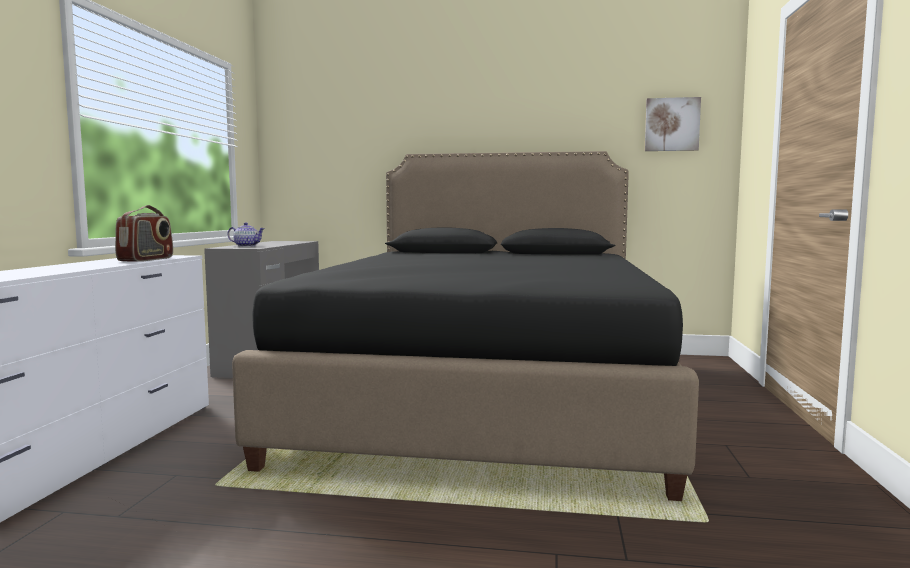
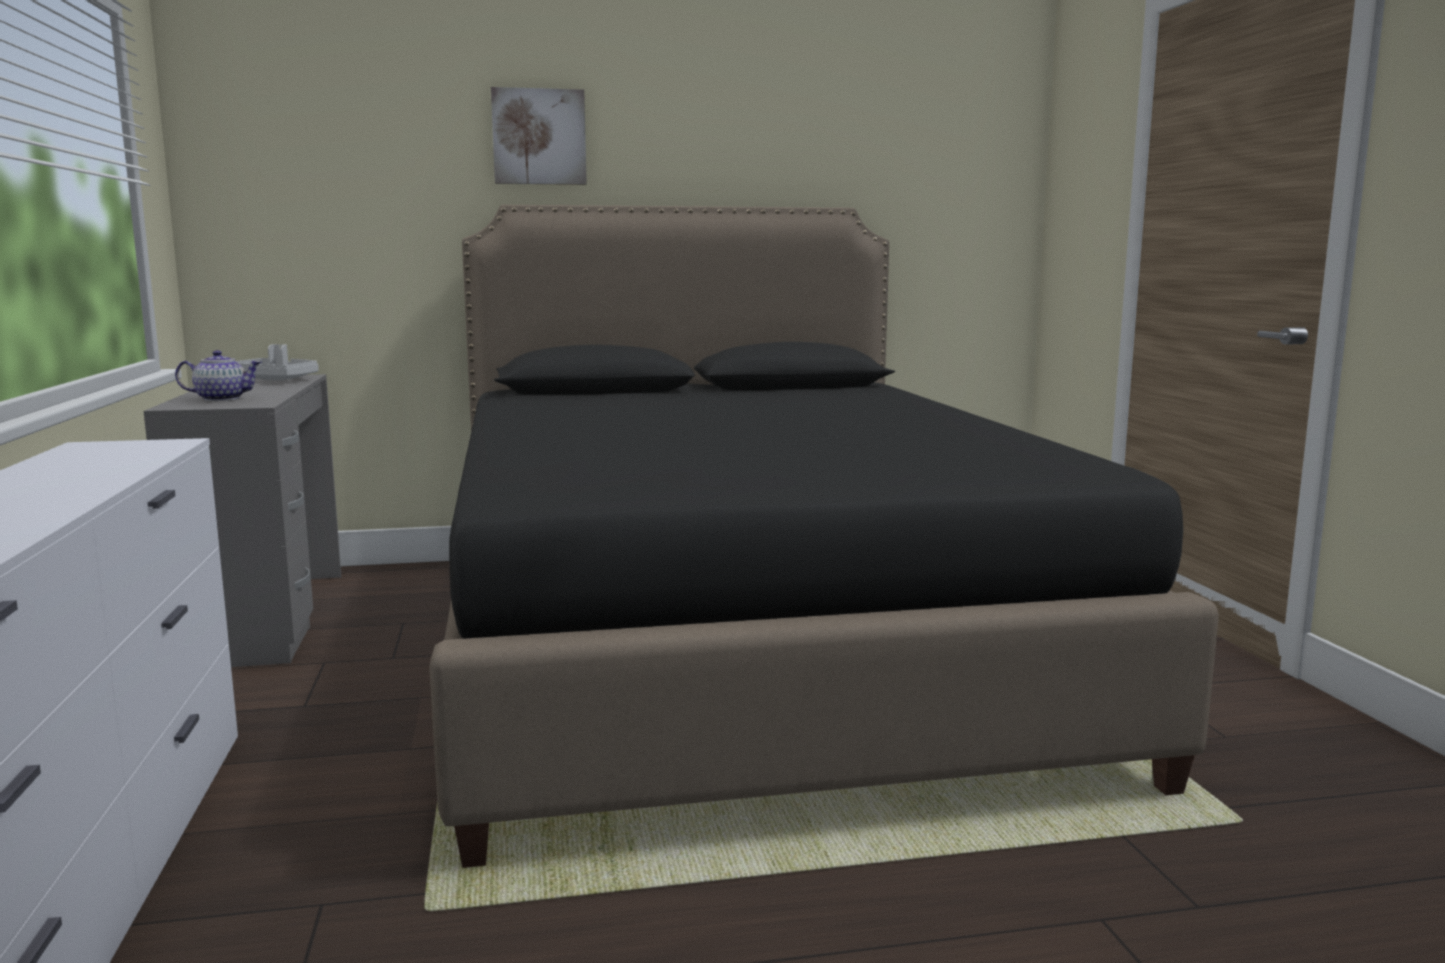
camera: 20 degrees left, 5 degrees up
radio [115,205,173,262] -> none
picture [645,97,701,151] -> picture moved to [491,87,587,185]
none -> grey tray [236,344,319,380]

